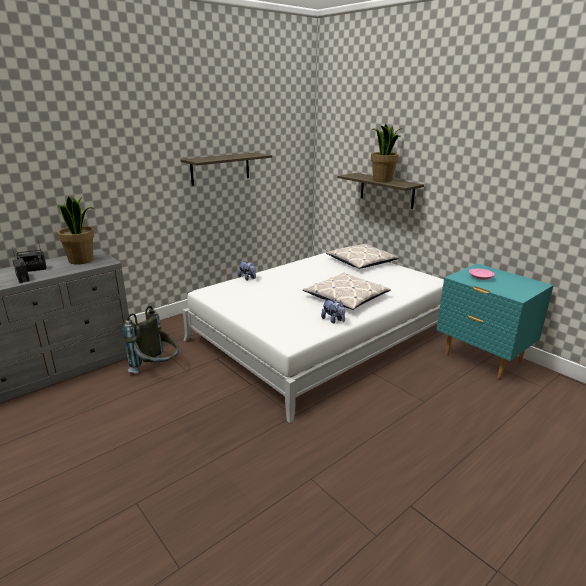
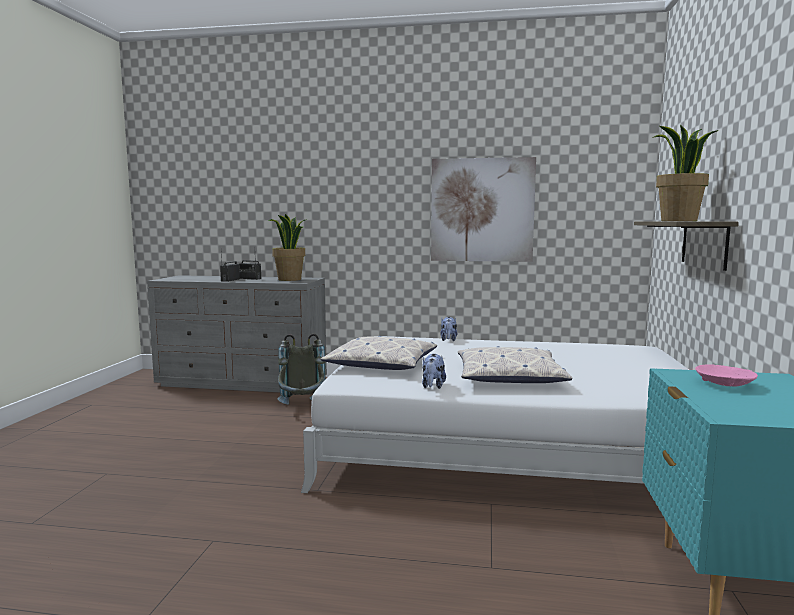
camera: 50 degrees right, 15 degrees down
shelf [181,152,272,186] -> picture [431,157,536,262]
pillow [326,243,399,269] -> pillow moved to [321,336,437,370]

